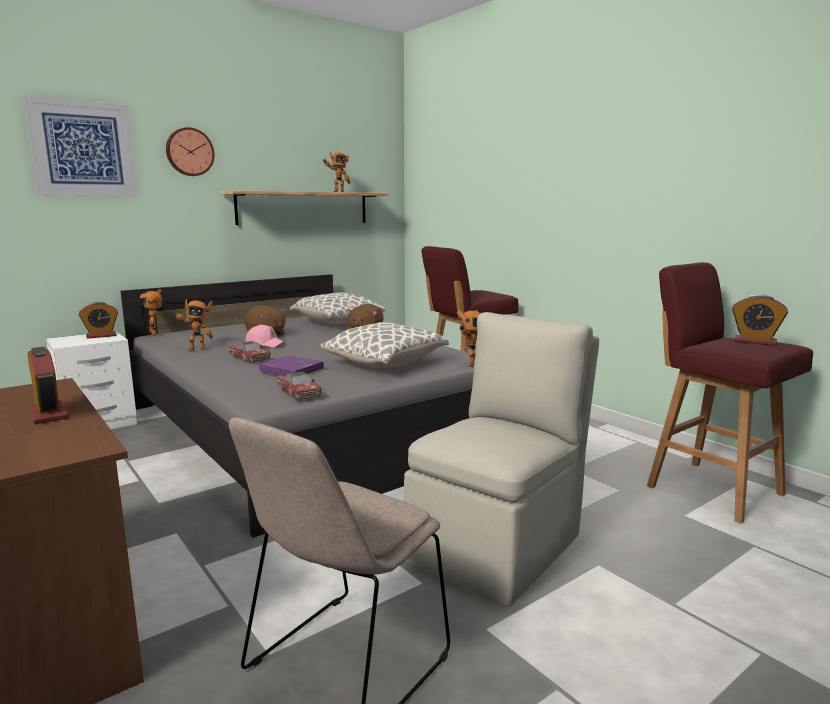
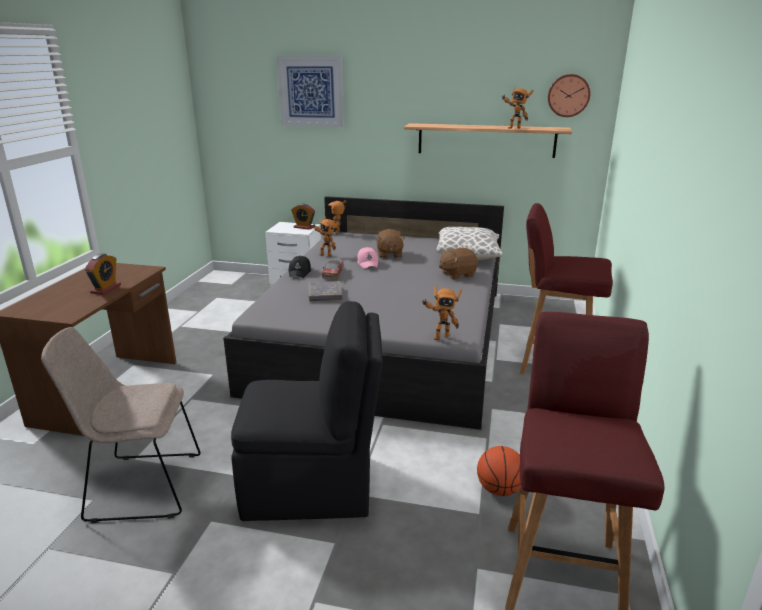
camera: 50 degrees right, 10 degrees up
wall clock [166,127,215,176] -> wall clock moved to [548,74,590,117]
purple book [259,356,324,376] -> grey book [308,281,343,301]
toy car [277,372,321,400] -> none
pillow [321,322,449,368] -> none
beige chair [404,312,599,606] -> black chair [231,301,383,521]
alarm clock [732,295,788,346] -> none
none -> black cap [288,256,311,278]
none -> basketball [477,446,521,496]

